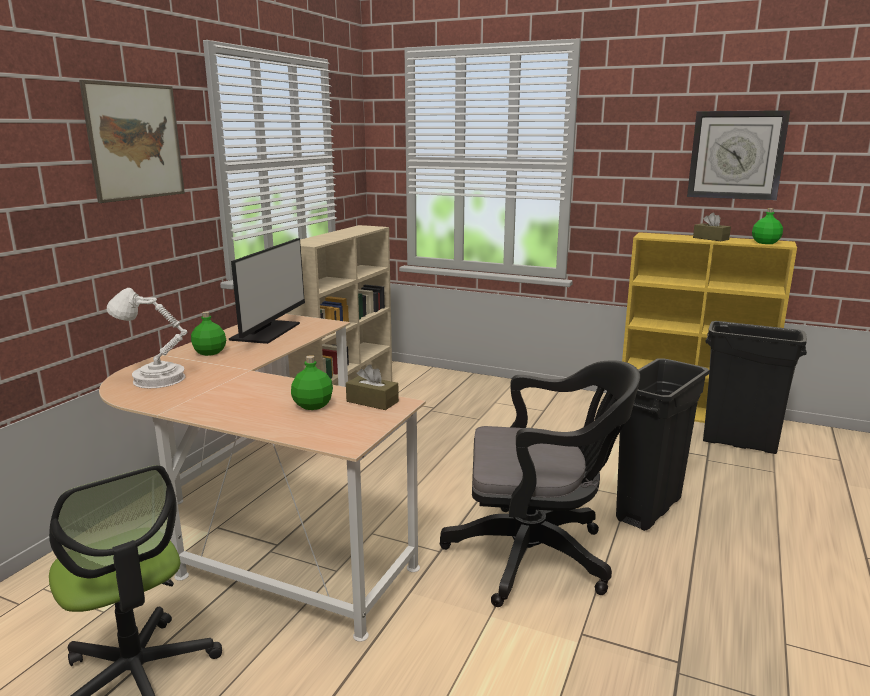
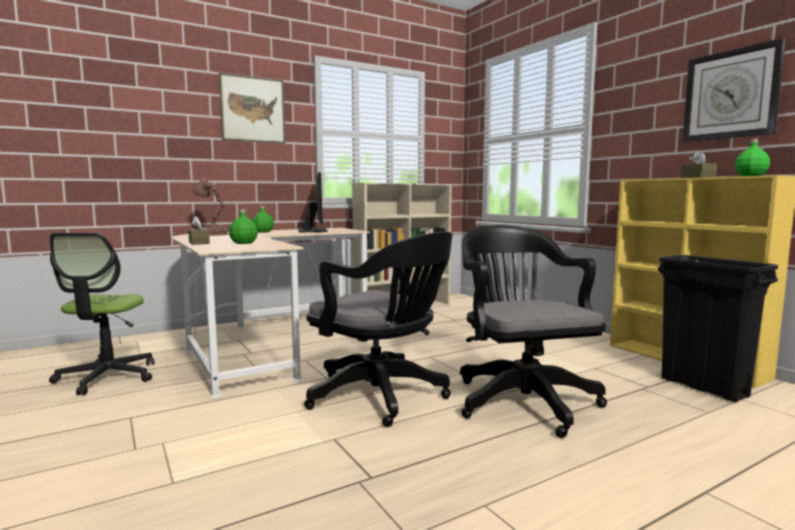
camera: 35 degrees right, 10 degrees down
white table lamp [107,288,187,388] -> brown table lamp [193,178,229,236]
monitor [229,238,305,344] -> monitor turned 60 degrees counterclockwise [299,172,327,232]
brown tissue box [346,364,399,410] -> brown tissue box moved to [188,216,210,245]
black trash can [616,358,710,531] -> black office chair [460,225,607,438]

